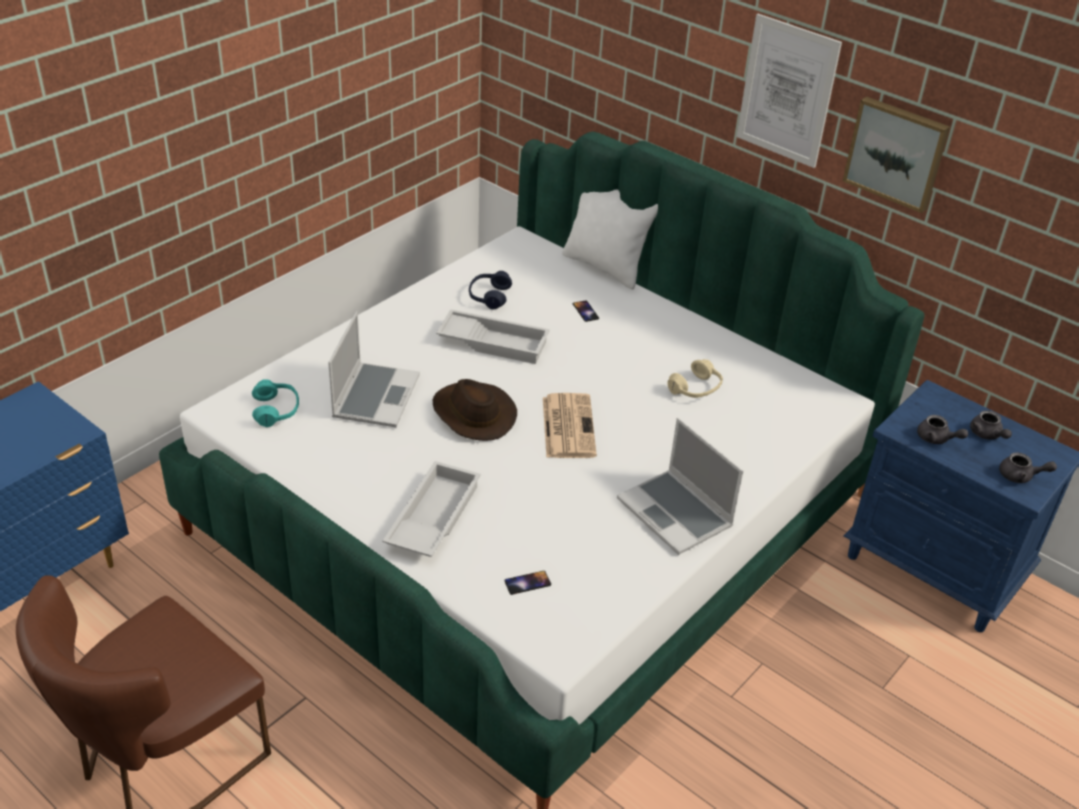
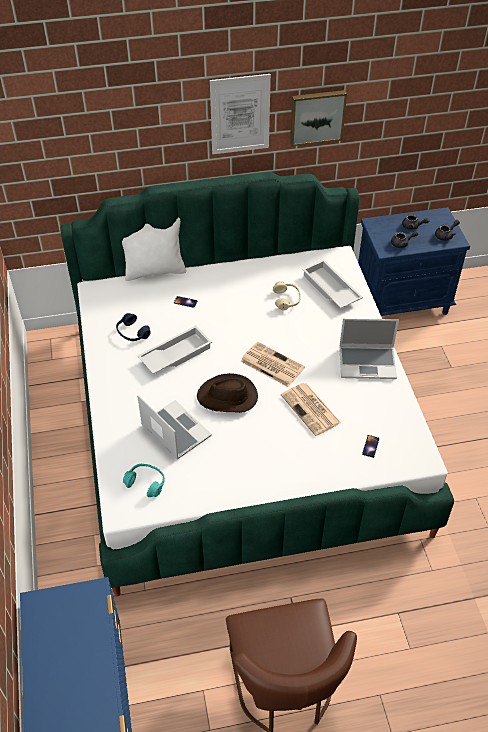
camera: 50 degrees left, 10 degrees up
white tray [383,461,481,557] -> white tray moved to [302,260,363,308]
none -> newspaper [281,383,341,436]

